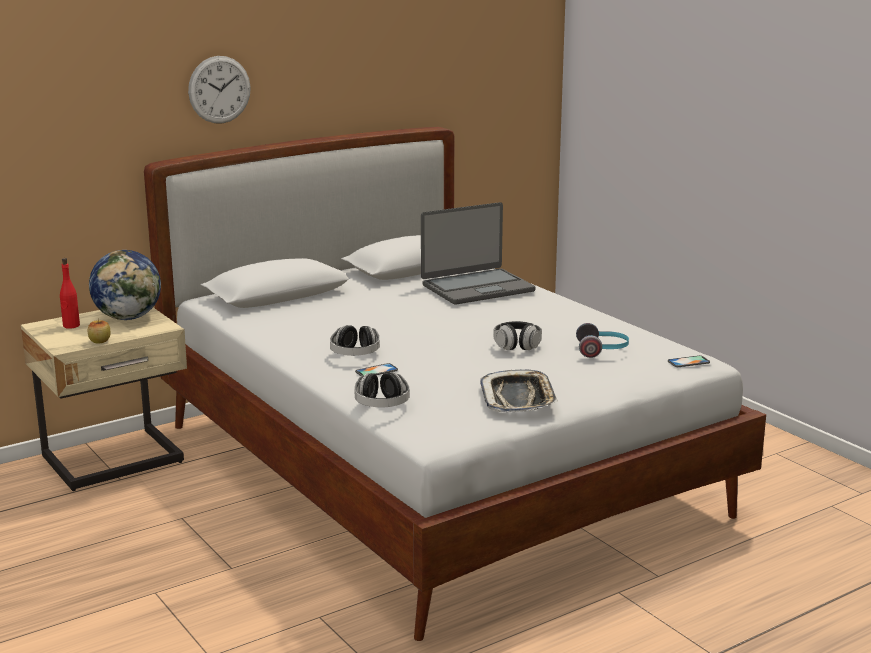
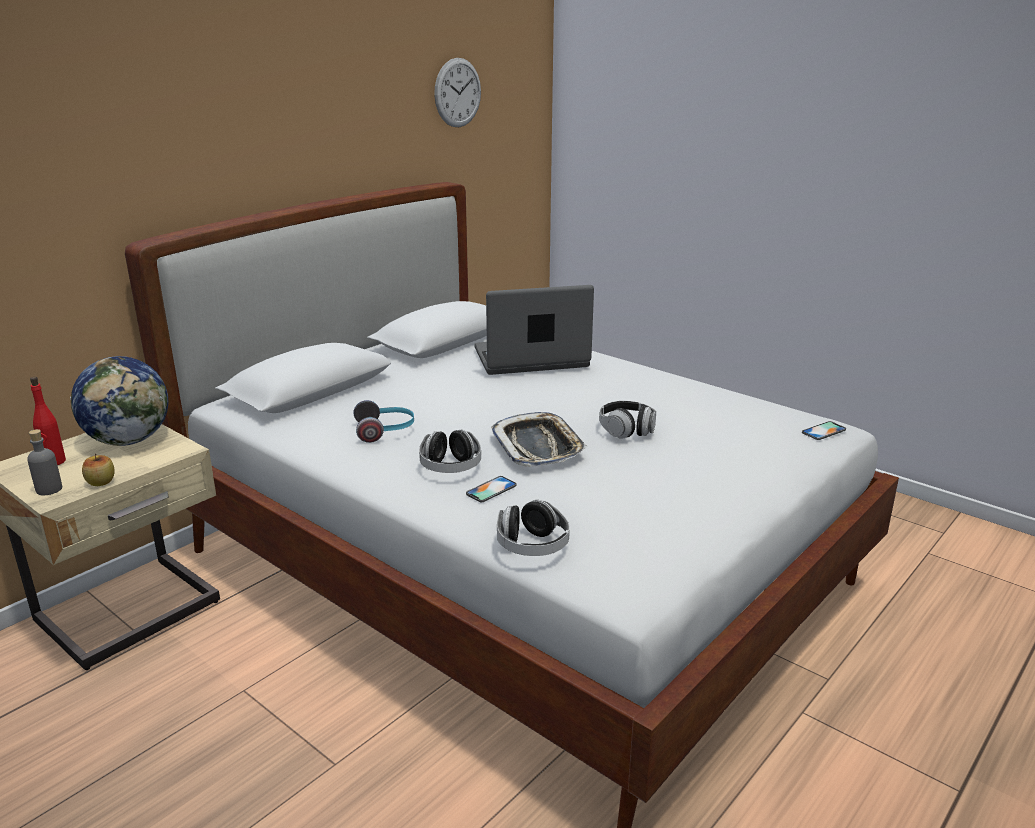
camera: 15 degrees left, 5 degrees up
wall clock [188,56,251,124] -> wall clock moved to [434,58,481,127]
laptop [421,202,536,305] -> laptop turned 150 degrees counterclockwise [475,285,594,375]
tray [480,370,558,412] -> tray moved to [491,412,588,467]
headphones [576,323,629,358] -> headphones moved to [353,400,414,443]
none -> grey bottle [27,429,62,495]

